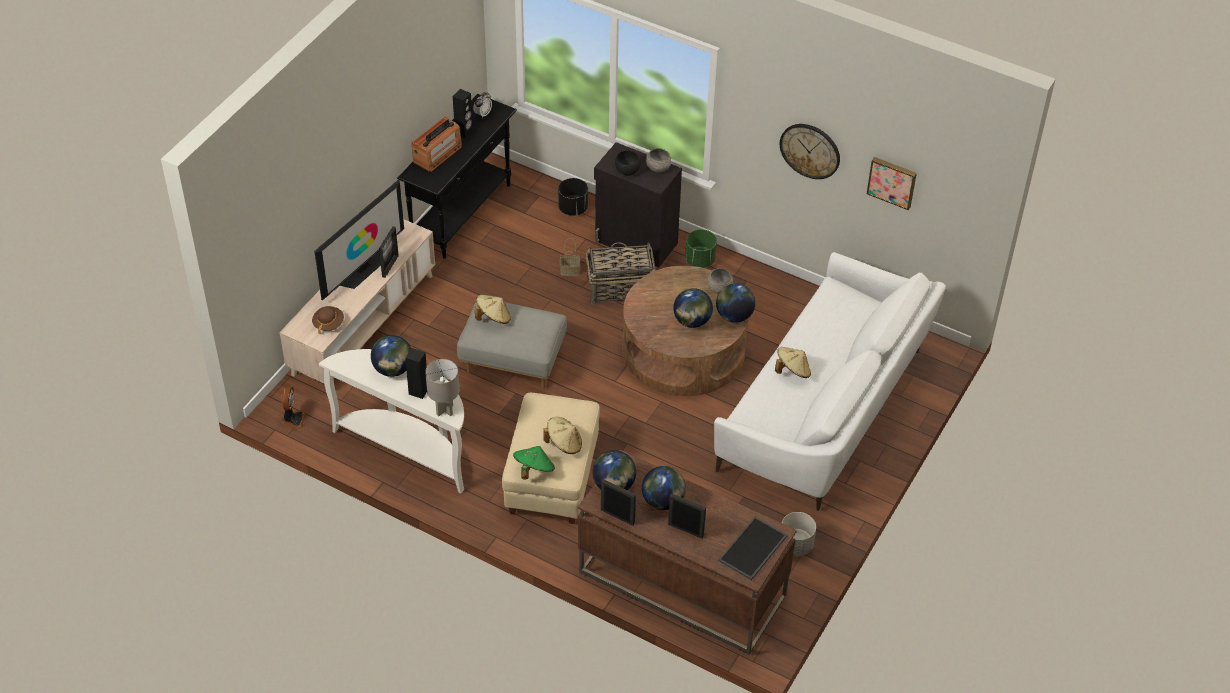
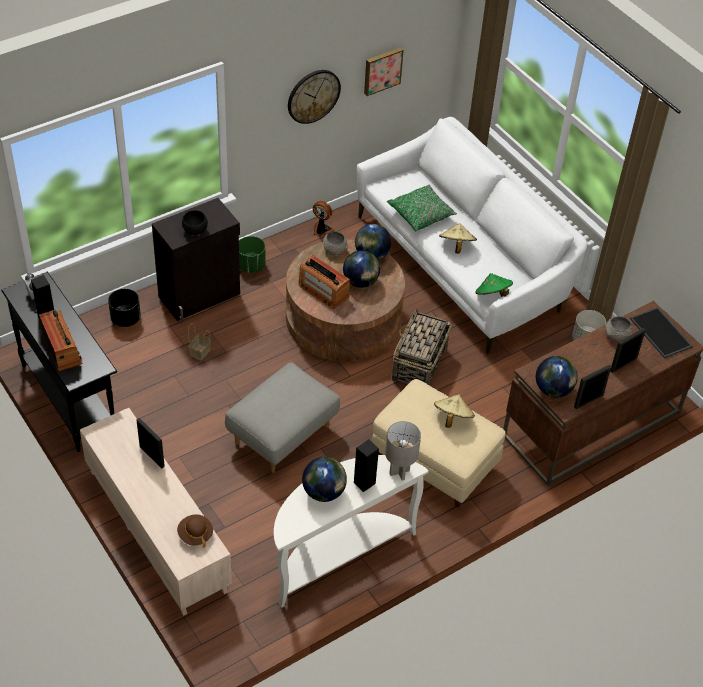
camera: 65 degrees left, 0 degrees up
fan [281,386,306,430] -> fan moved to [313,201,335,237]
television [314,179,404,300] -> none
beige hat [475,295,511,324] -> none
green hat [513,446,555,480] -> green hat moved to [475,273,513,297]
basket [585,242,656,305] -> basket moved to [392,309,451,385]
globe [642,466,686,510] -> none
grey bowl [646,148,671,173] -> grey bowl moved to [605,316,633,342]
none -> radio [298,255,350,309]
none -> green pillow [387,184,457,231]

